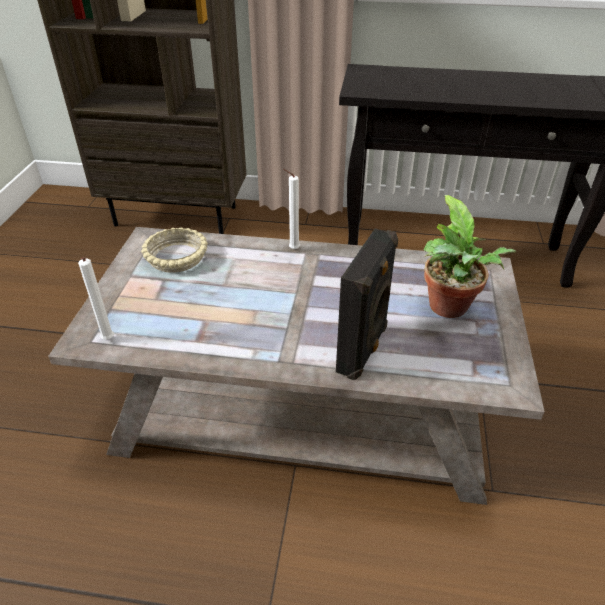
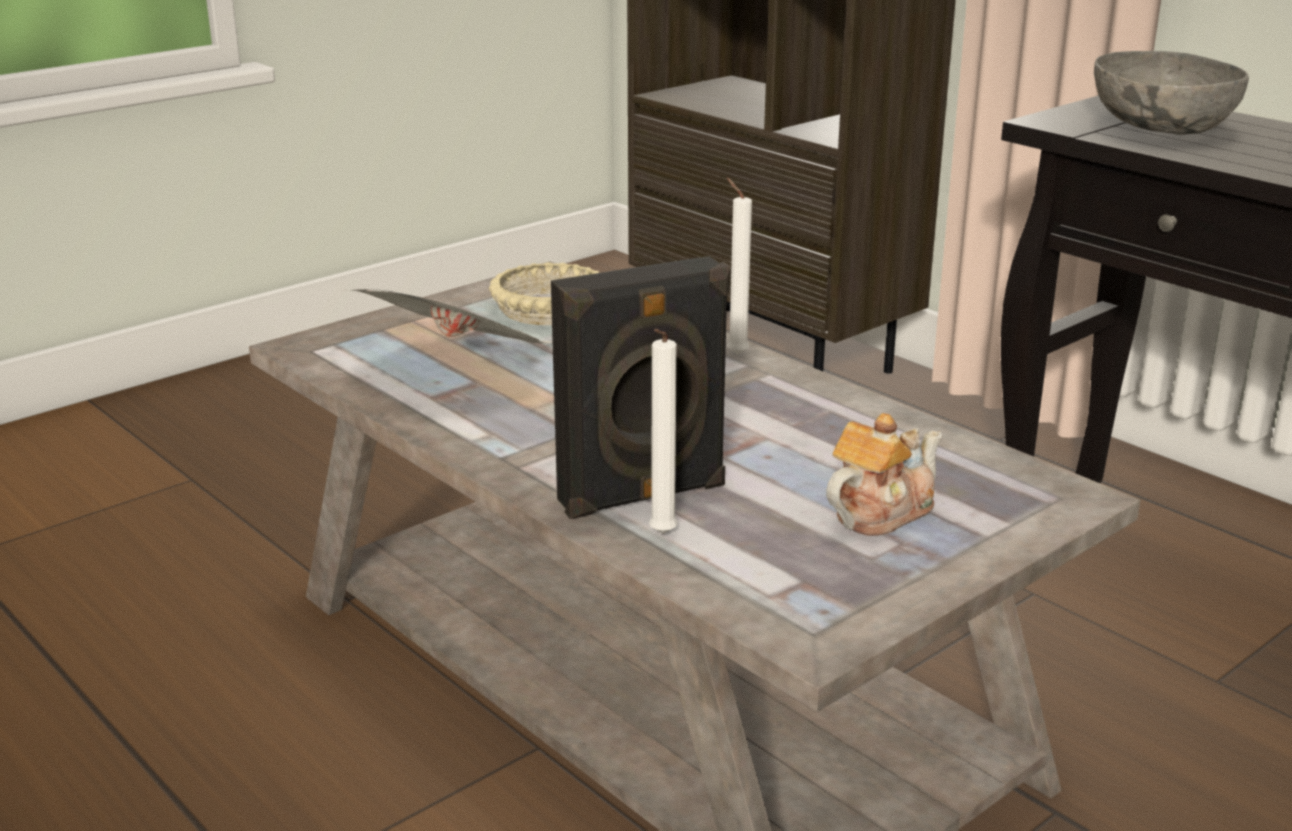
camera: 40 degrees right, 15 degrees down
white candle [78,257,114,340] -> white candle moved to [649,329,678,534]
potted plant [423,195,516,318] -> teapot [826,413,942,536]
none -> newspaper [352,289,552,344]
none -> grey bowl [1094,51,1249,135]

